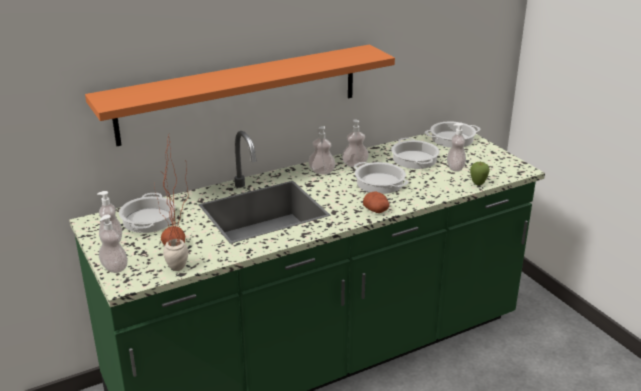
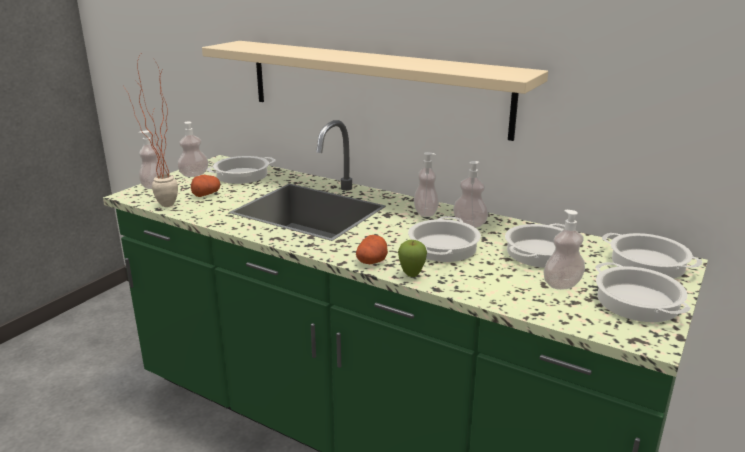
camera: 60 degrees right, 5 degrees down
orange shelf [85,45,395,146] -> beige shelf [202,41,548,141]
apple [470,162,490,186] -> apple moved to [398,240,427,277]
none -> cooking pot [595,262,691,322]

